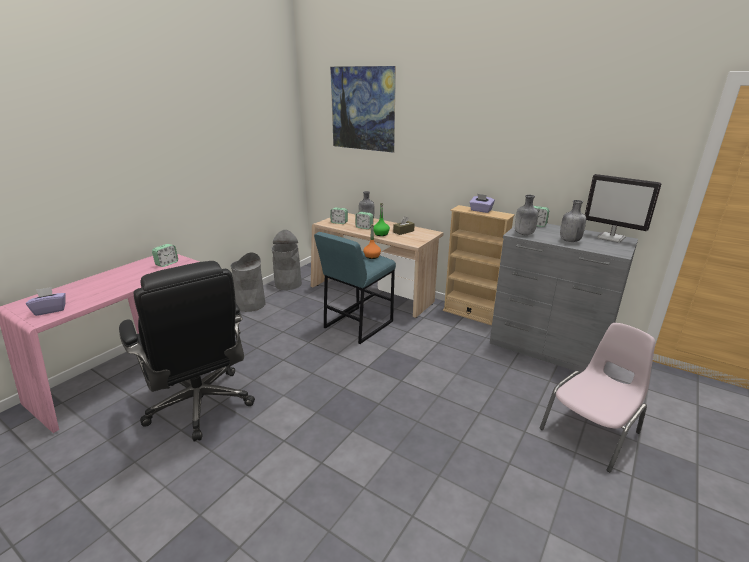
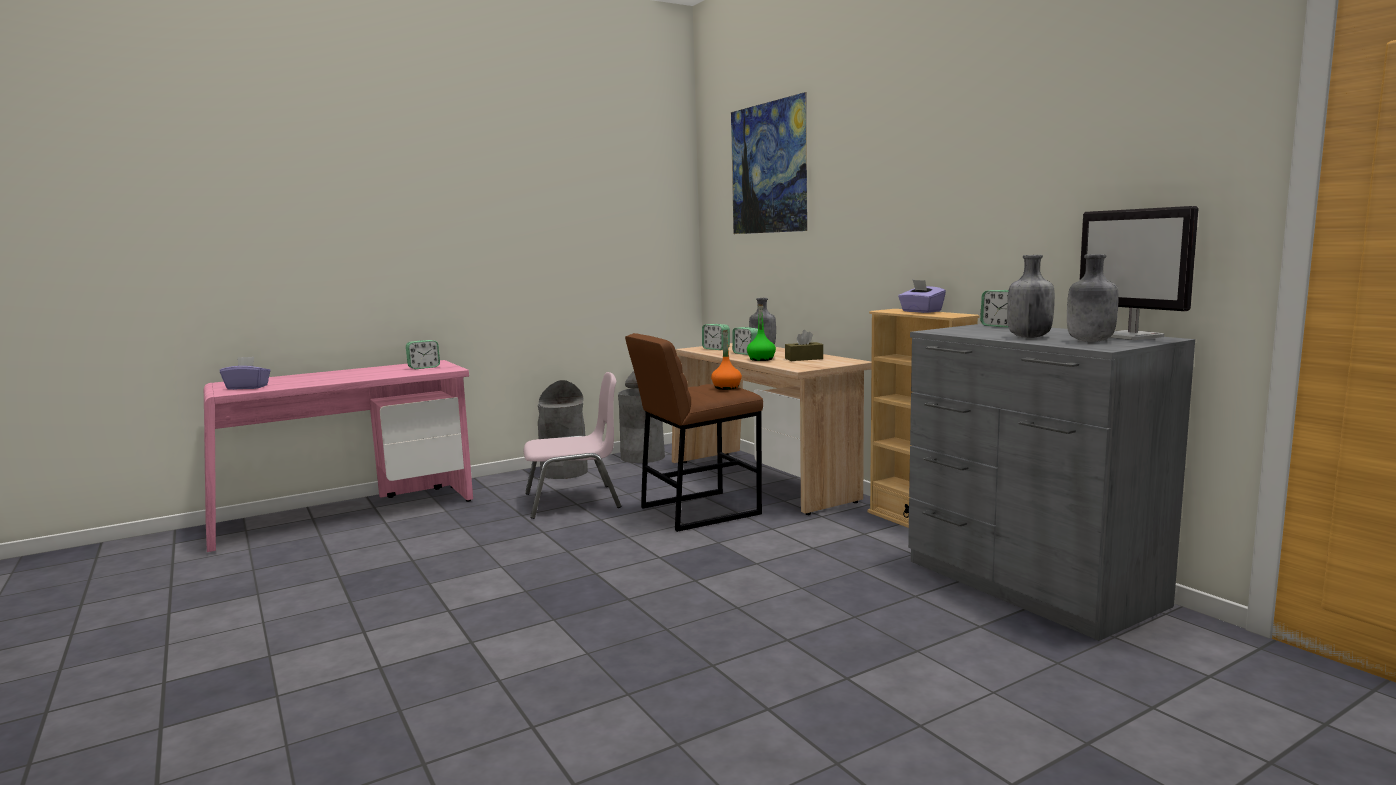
camera: 25 degrees right, 15 degrees down
black office chair [119,261,255,442] -> none
blue stool [314,232,396,344] -> brown stool [625,333,763,532]
grey bottle [515,195,538,235] -> grey bottle moved to [1067,254,1119,342]
pink chair [540,323,655,473] -> pink chair moved to [524,372,621,519]

